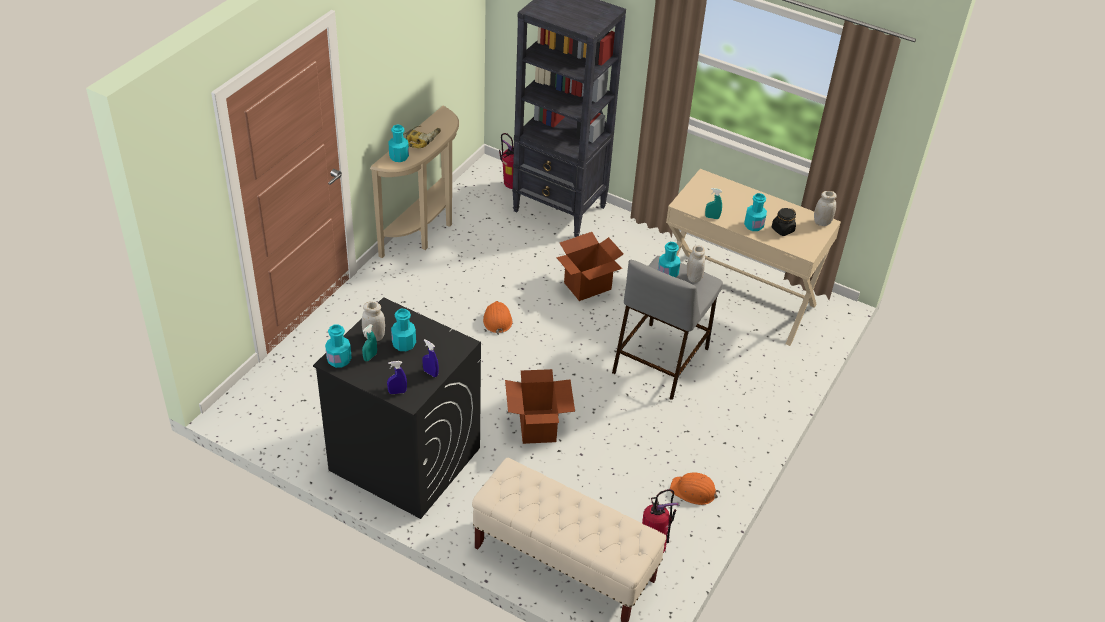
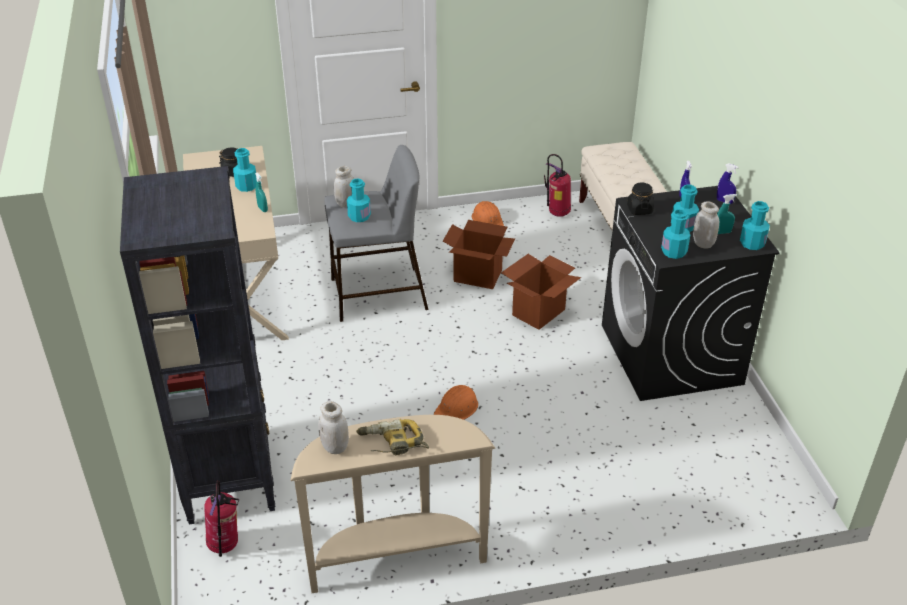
camera: 130 degrees left, 5 degrees down
turquoise bottle [388,125,409,162] -> turquoise bottle moved to [661,209,690,259]
cardboard box [556,232,623,301] -> cardboard box moved to [443,220,515,289]
white jar [814,191,837,226] -> white jar moved to [318,401,349,454]
none -> black jar [627,183,654,215]

